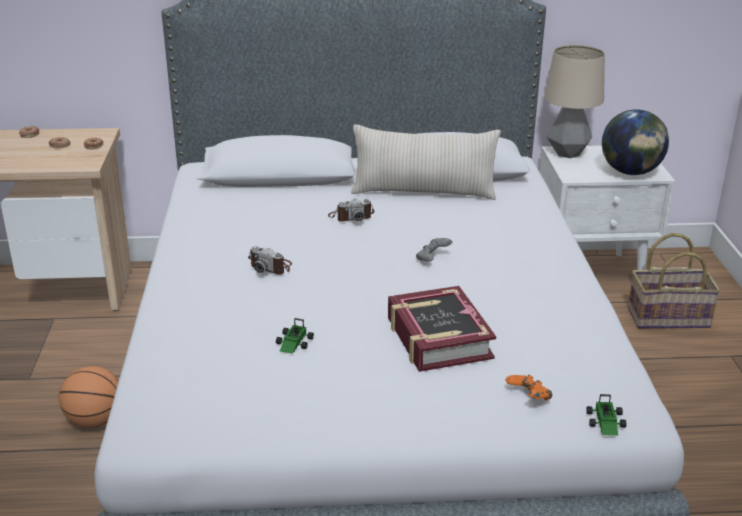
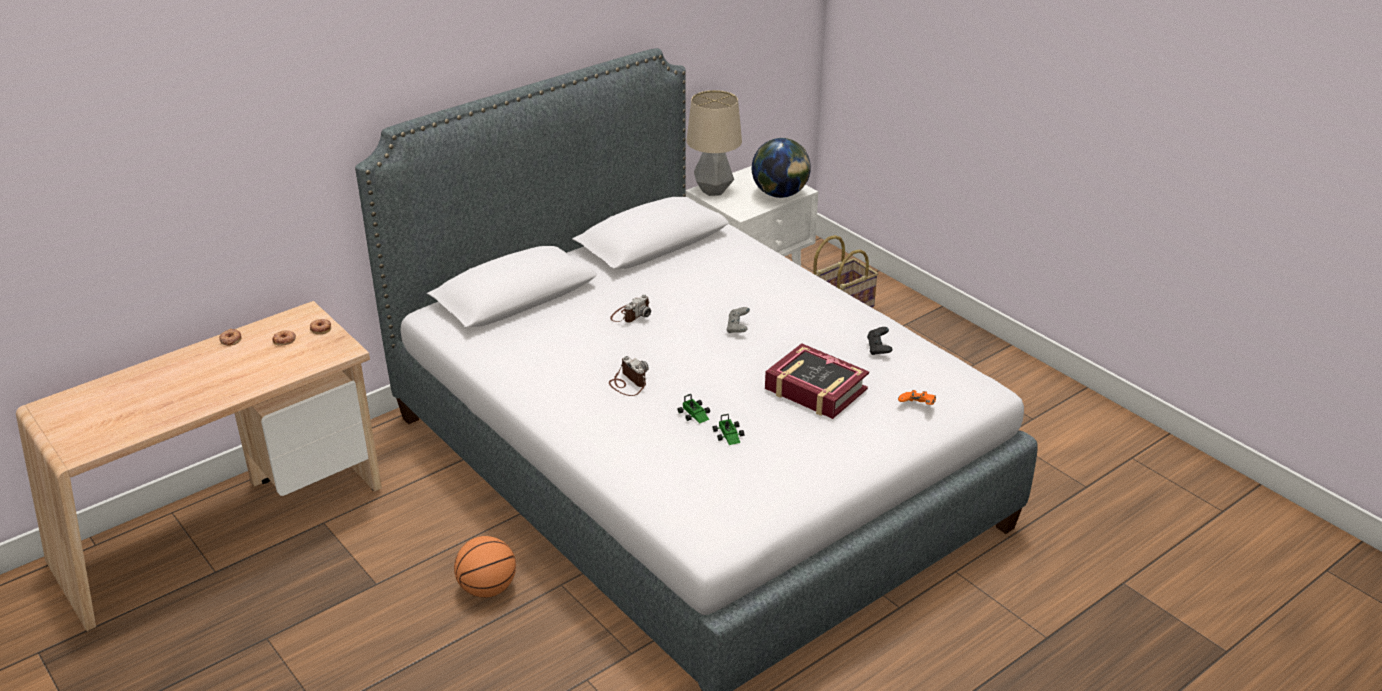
camera: 35 degrees left, 5 degrees up
camera [248,246,292,275] -> camera turned 120 degrees counterclockwise [609,356,649,396]
beige pillow [351,124,501,200] -> none
toy car [586,394,626,436] -> toy car moved to [678,394,710,423]
none -> black game controller [867,327,893,355]

